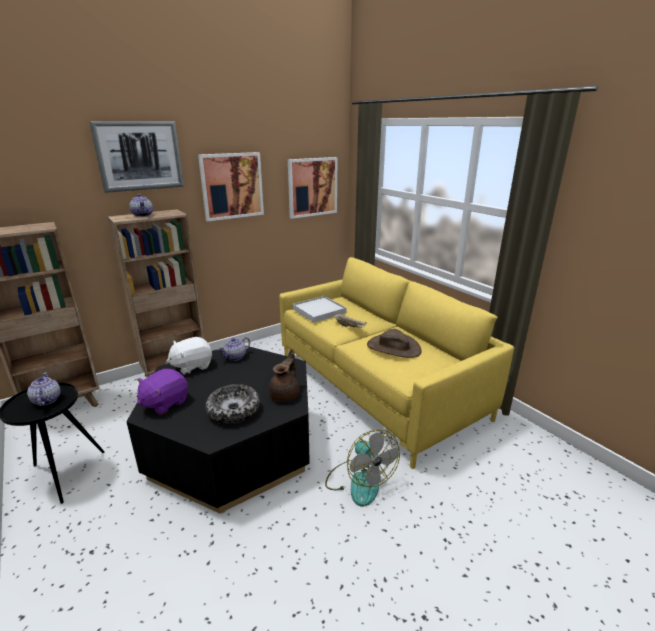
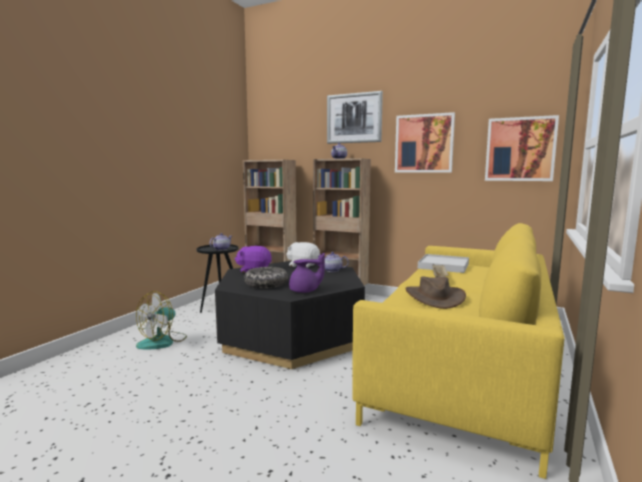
camera: 60 degrees right, 15 degrees down
brown teapot [269,349,300,402] -> purple teapot [289,253,325,293]
fan [325,430,400,507] -> fan moved to [136,291,187,349]

